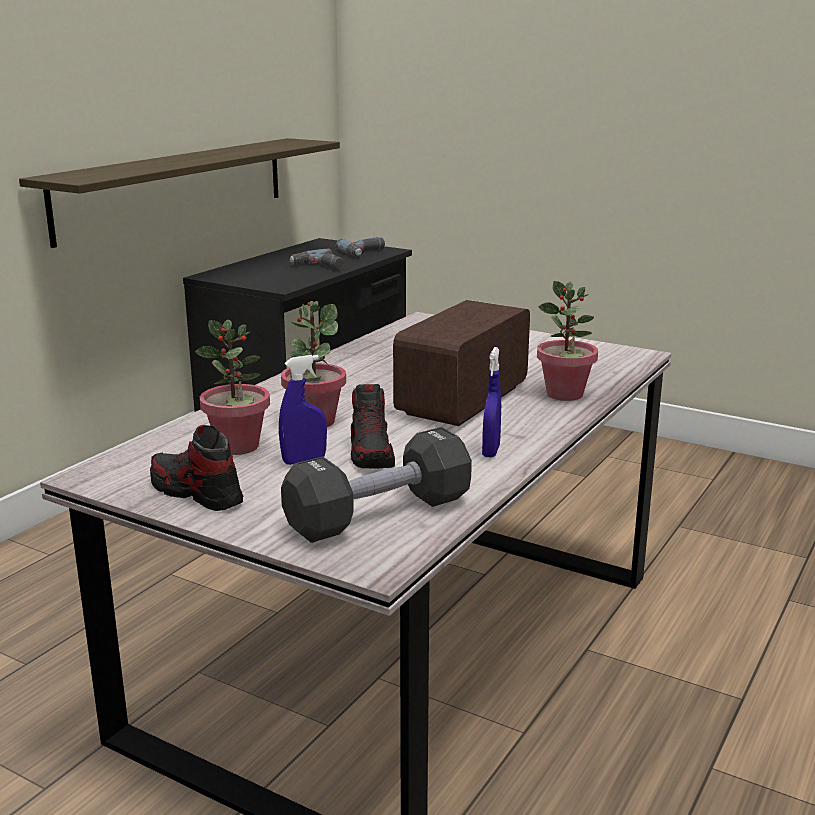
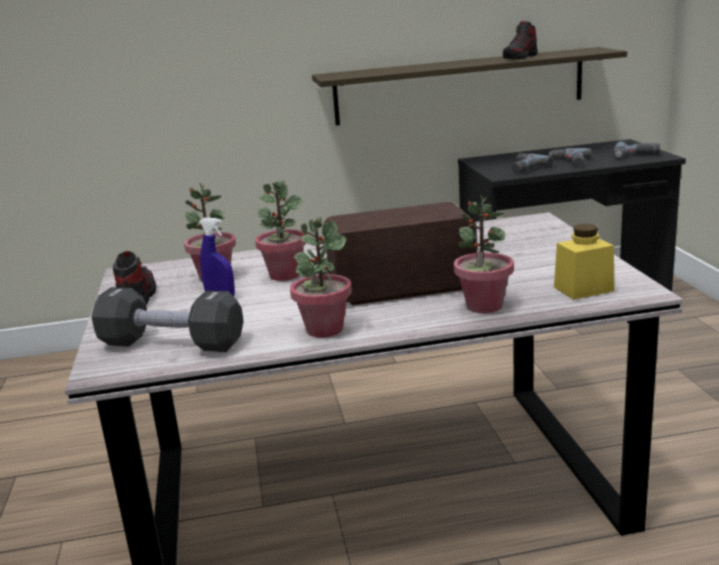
camera: 50 degrees right, 0 degrees up
shoe [351,384,395,468] -> shoe moved to [503,21,538,59]
blue spray bottle [482,347,501,458] -> potted plant [290,217,352,338]
none -> power drill [512,153,553,174]
none -> yellow jar [554,224,614,300]

